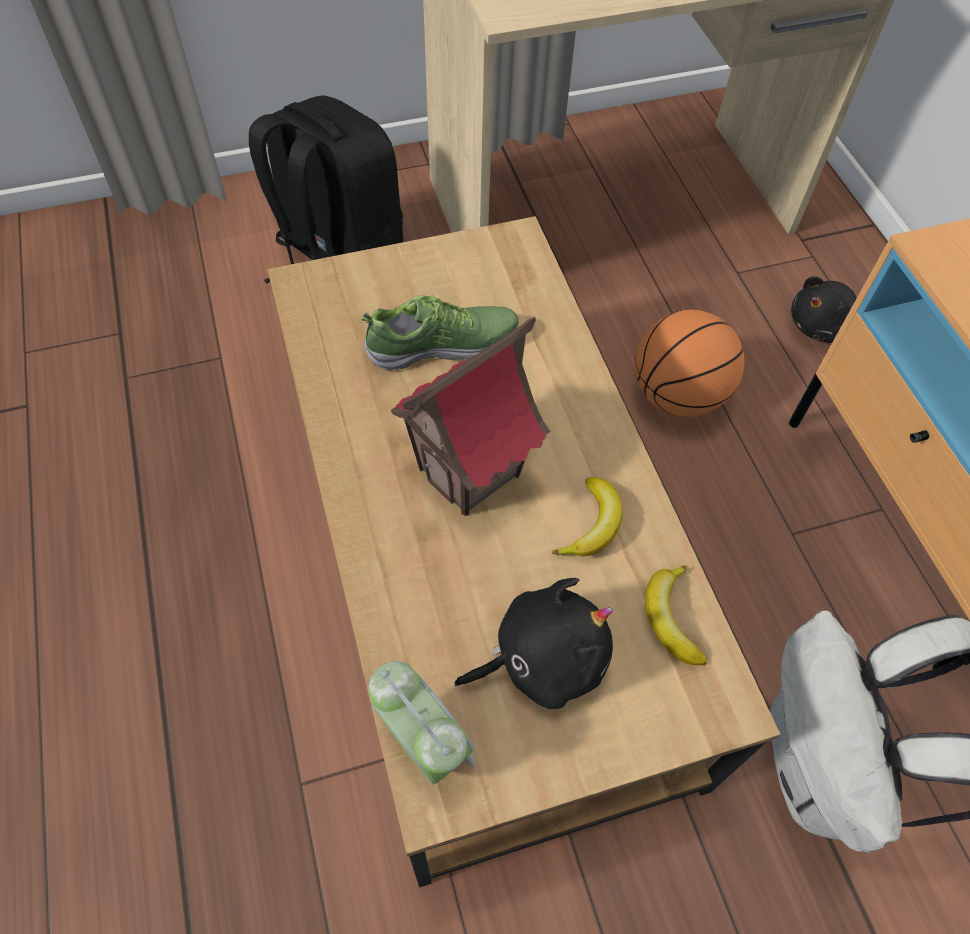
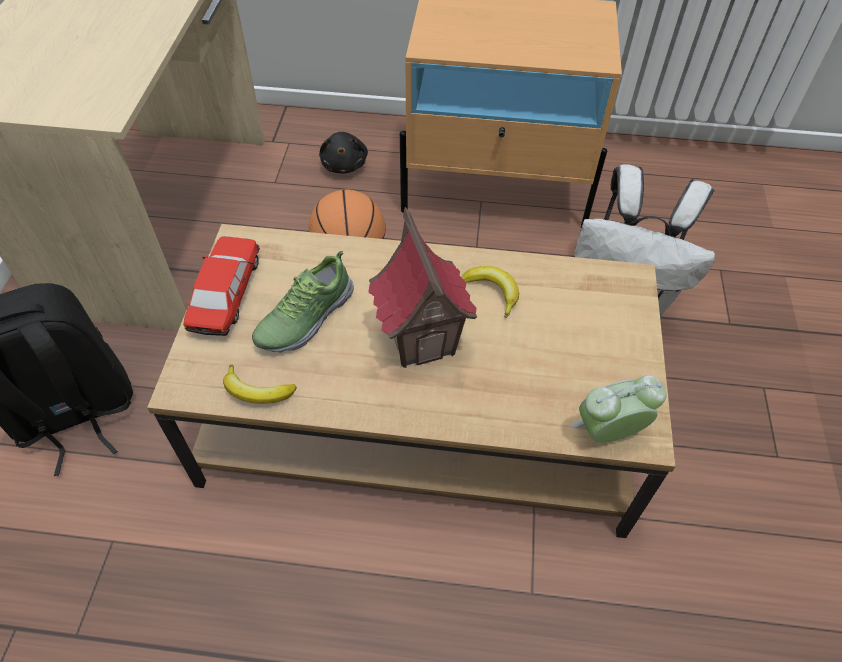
camera: 65 degrees left, 5 degrees down
shoe [361,295,519,371] -> shoe turned 150 degrees counterclockwise [252,251,354,353]
black plush toy [454,578,613,709] -> none
banana [645,565,707,665] -> banana moved to [223,364,296,404]
none -> toy car [183,236,260,336]

